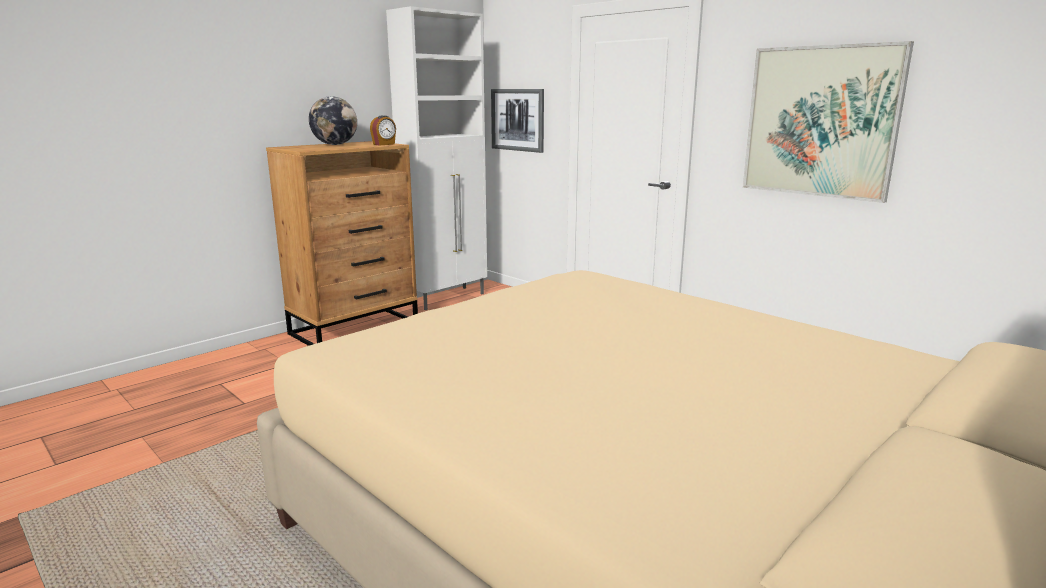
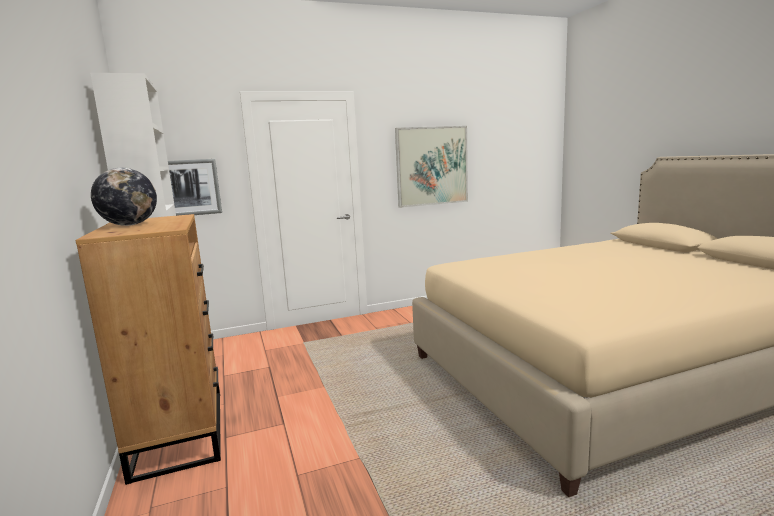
camera: 65 degrees left, 5 degrees down
alarm clock [370,115,396,145] -> none

